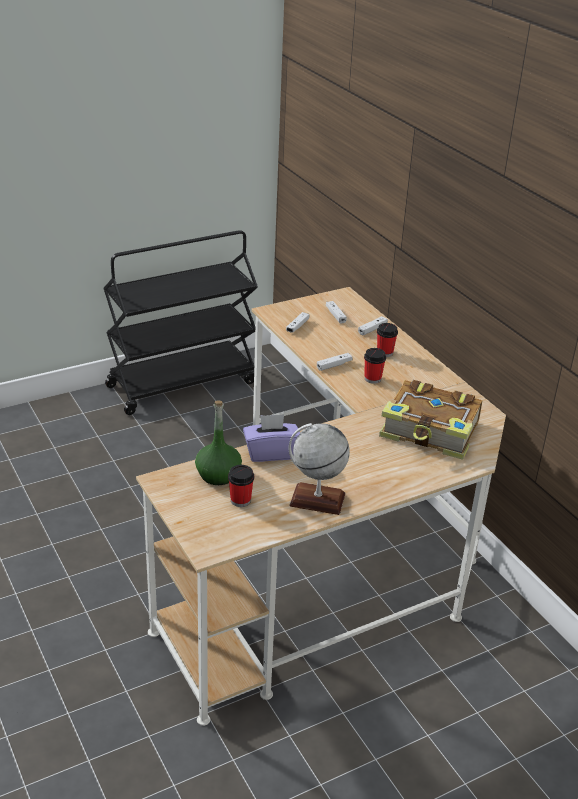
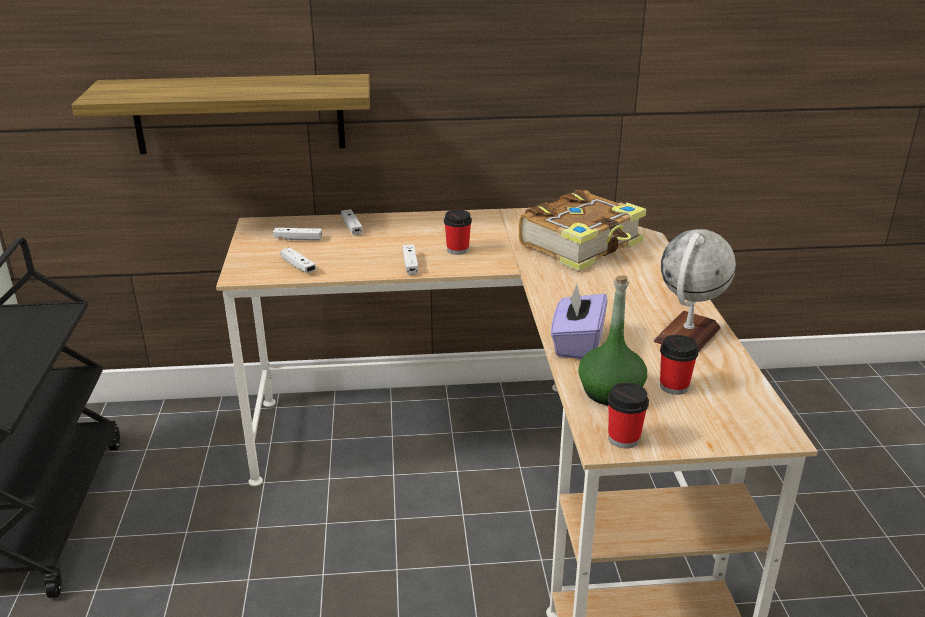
camera: 65 degrees left, 5 degrees down
cup [377,323,398,357] -> cup moved to [607,383,649,449]
none -> shelf [72,74,370,154]

